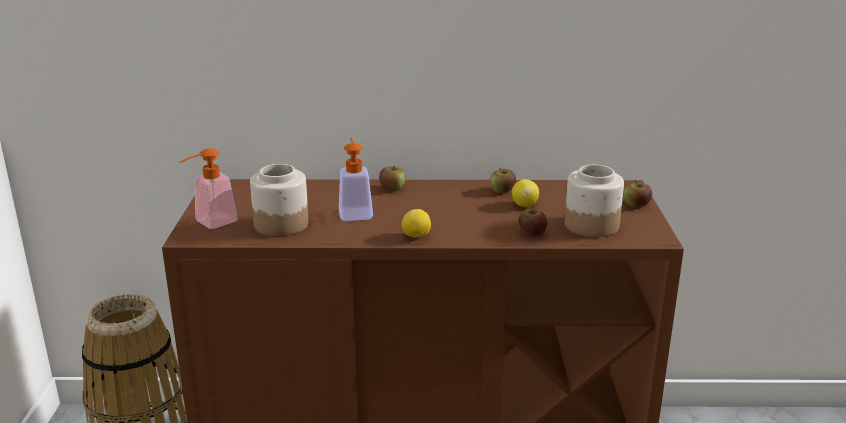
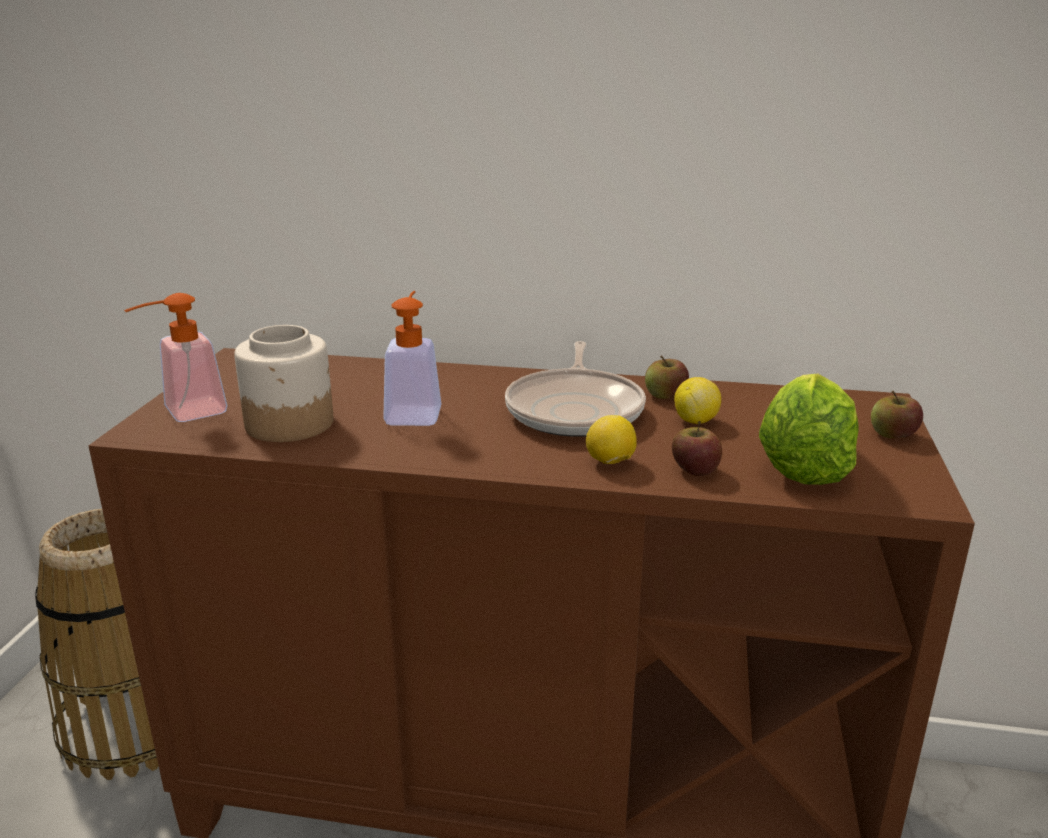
camera: 10 degrees right, 0 degrees up
apple [379,166,406,191] -> none
lemon [401,209,431,238] -> lemon moved to [586,415,637,464]
jar [565,165,624,237] -> lettuce [759,374,859,485]
none -> frying pan [505,341,646,437]

